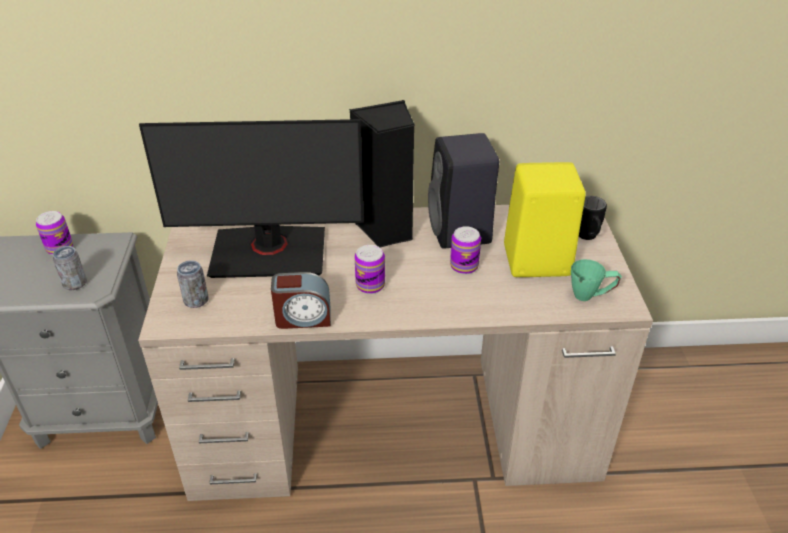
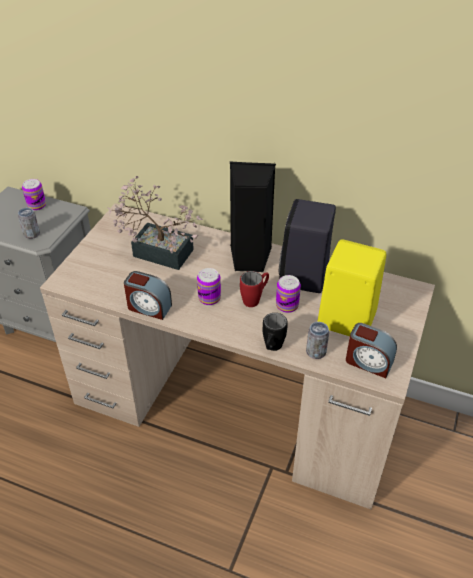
camera: 25 degrees right, 5 degrees up
monitor [139,119,364,278] -> potted plant [107,176,203,270]
can [177,260,209,308] -> can moved to [306,322,329,359]
green mug [571,259,622,301] -> alarm clock [346,323,397,378]
black mug [579,196,607,240] -> black mug moved to [263,313,288,351]
none -> red mug [240,271,269,307]

